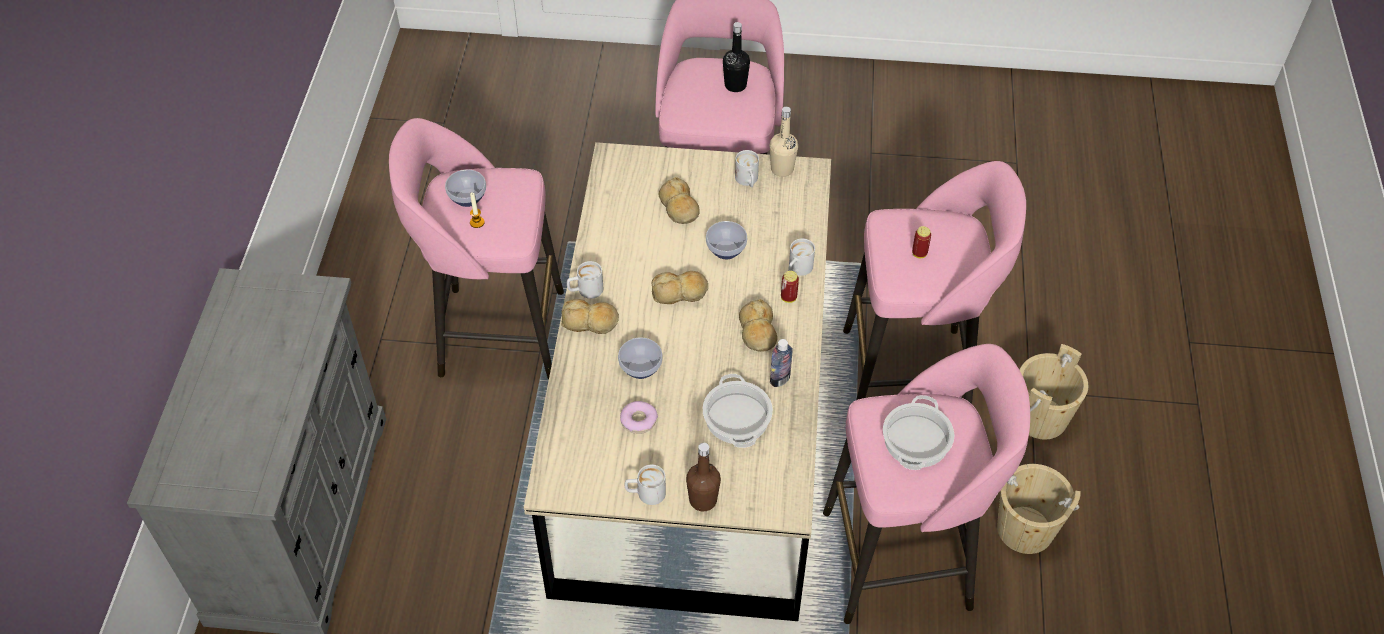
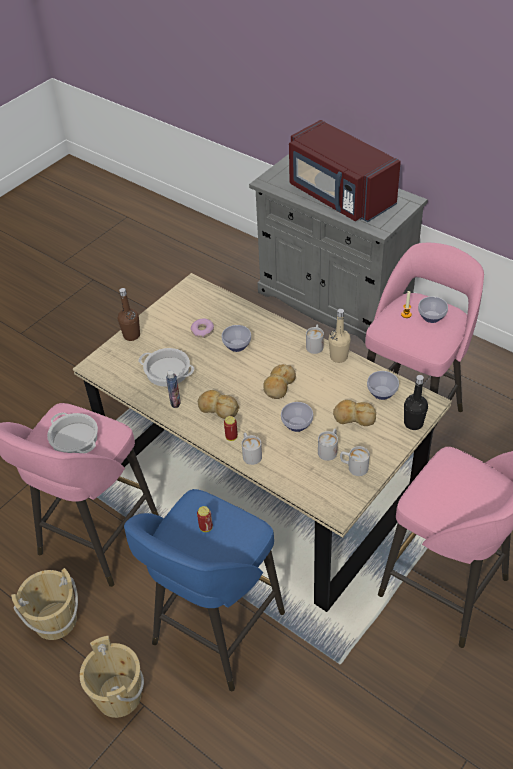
camera: 125 degrees right, 5 degrees down
bread [561,299,619,334] -> none
white mug [624,465,666,505] -> white mug moved to [318,429,338,461]
black bottle [723,22,750,92] -> black bottle moved to [404,375,428,430]
beige bottle [770,106,798,177] -> beige bottle moved to [329,309,351,363]
pink stool [843,161,1026,404] -> blue stool [124,489,285,691]
none -> red microwave [289,120,401,222]
none -> bowl [367,371,399,400]

